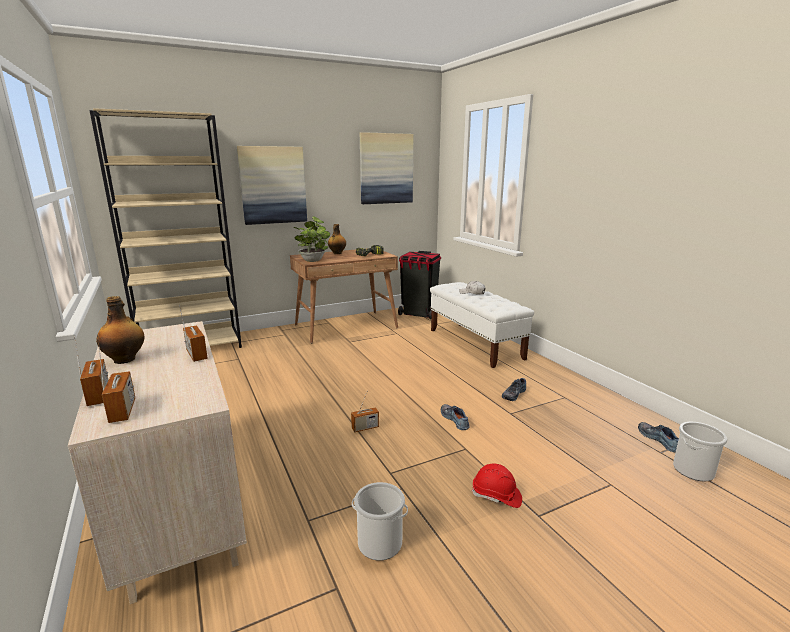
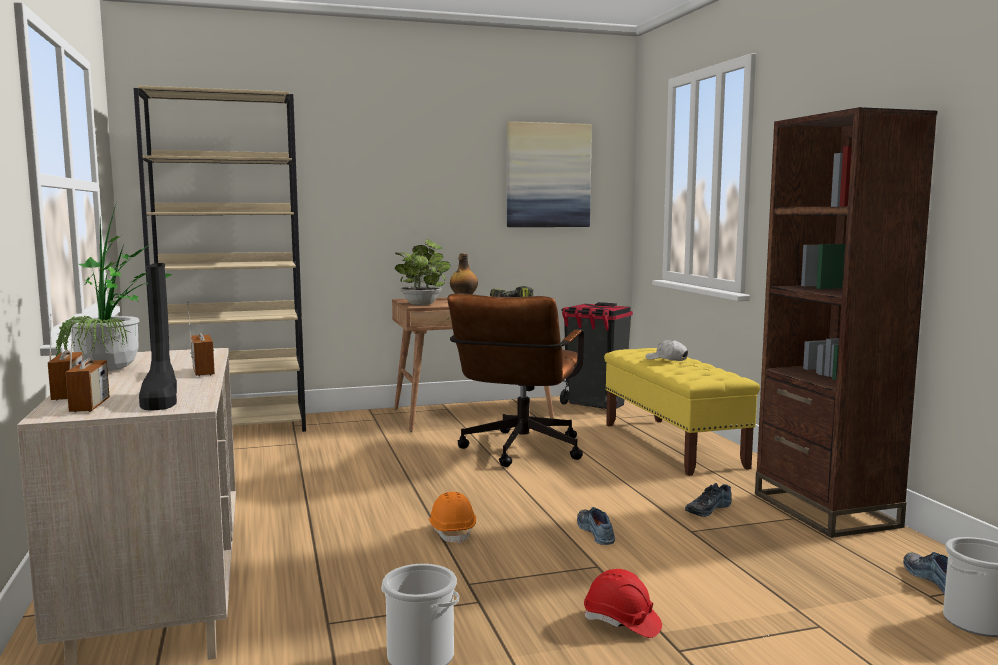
camera: 10 degrees right, 10 degrees down
bottle [96,296,144,364] -> potted plant [55,205,173,371]
picture [237,146,307,225] -> none
radio [351,395,379,432] -> orange hard hat [429,492,476,544]
white bench [430,282,534,368] -> yellow bench [604,348,760,476]
none -> black boot [139,263,177,411]
none -> brown office chair [448,293,584,467]
none -> brown bookcase [755,107,937,538]

